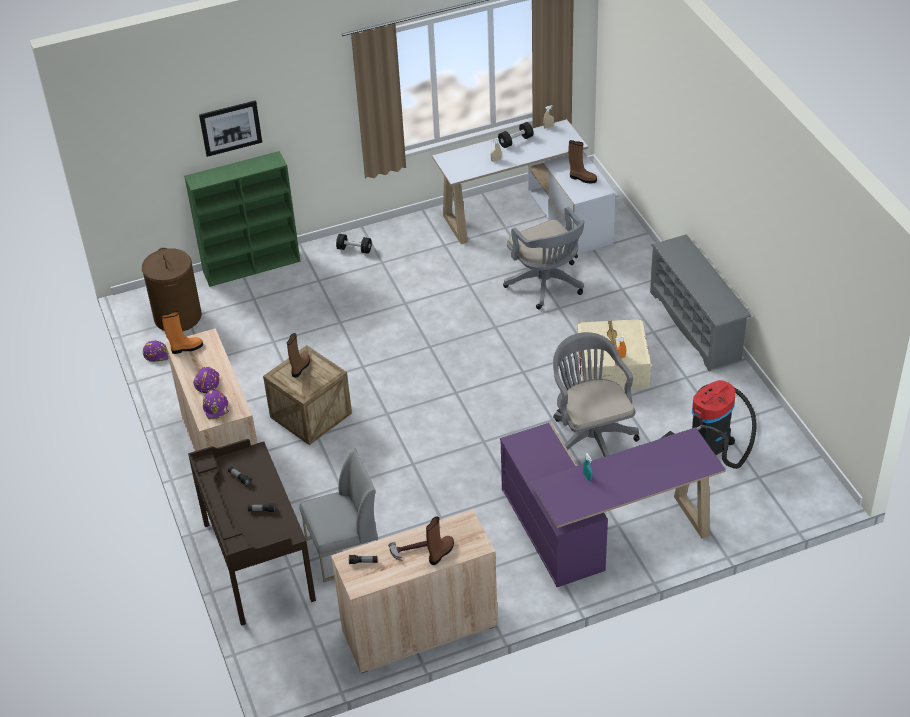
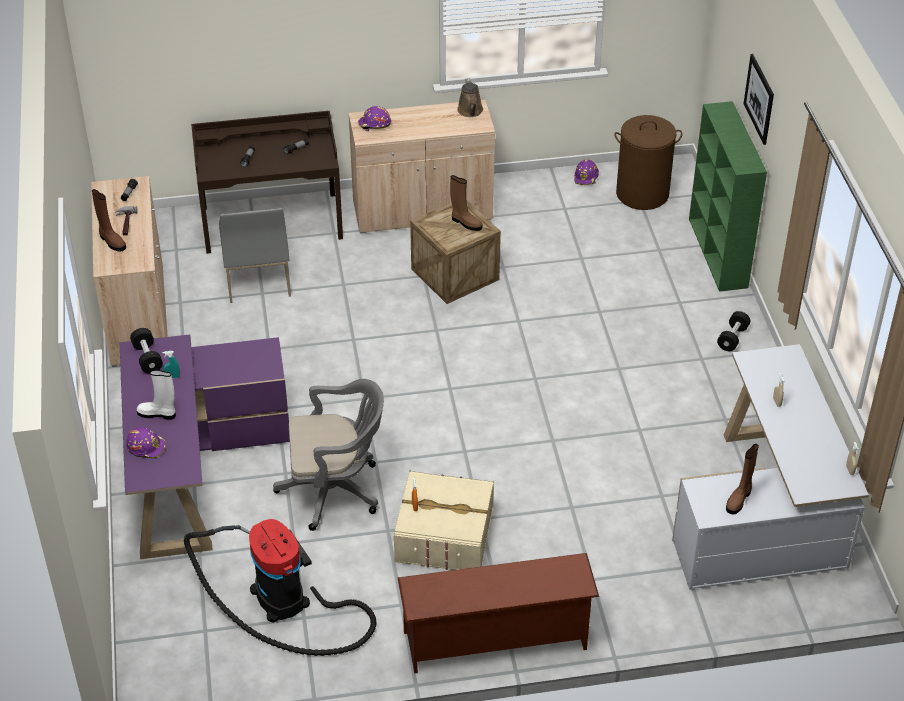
camera: 100 degrees right, 0 degrees up
orange boot [162,311,203,354] -> brown watering can [457,78,483,117]
purple hard hat [193,367,219,393] -> purple hard hat moved to [126,427,166,459]
black dumbbell [498,122,533,148] -> black dumbbell moved to [130,328,163,374]
grey office chair [503,207,585,309] -> none
grey shoe rack [650,234,751,372] -> brown shoe rack [398,553,599,674]
none -> white boot [137,370,176,420]

